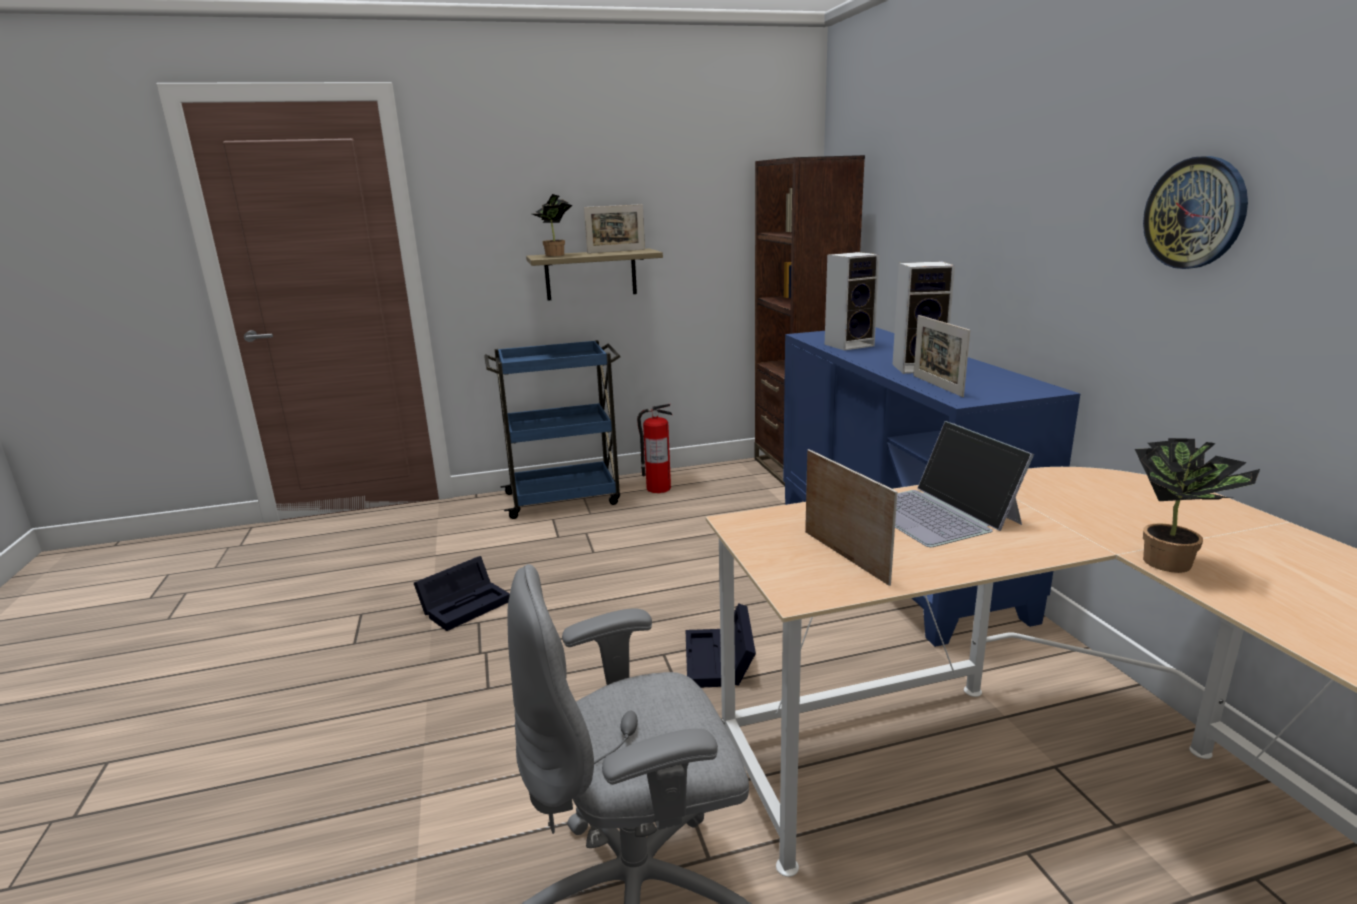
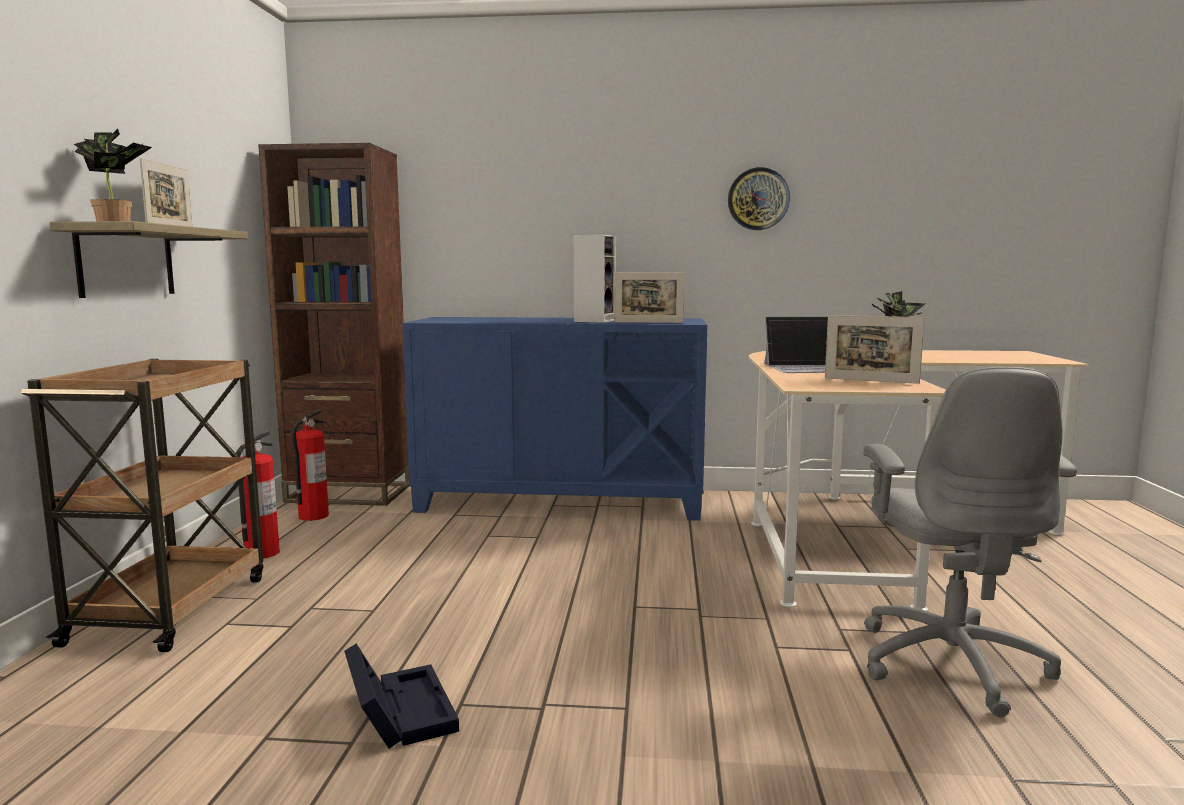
camera: 70 degrees left, 10 degrees down
blue cart [484,340,621,519] -> brown cart [21,359,264,652]
black storage box [685,603,756,687] -> none
picture frame [805,449,897,586] -> picture frame turned 150 degrees counterclockwise [825,315,925,384]
speaker [825,252,880,350] -> none
none -> fire extinguisher [291,410,329,521]

